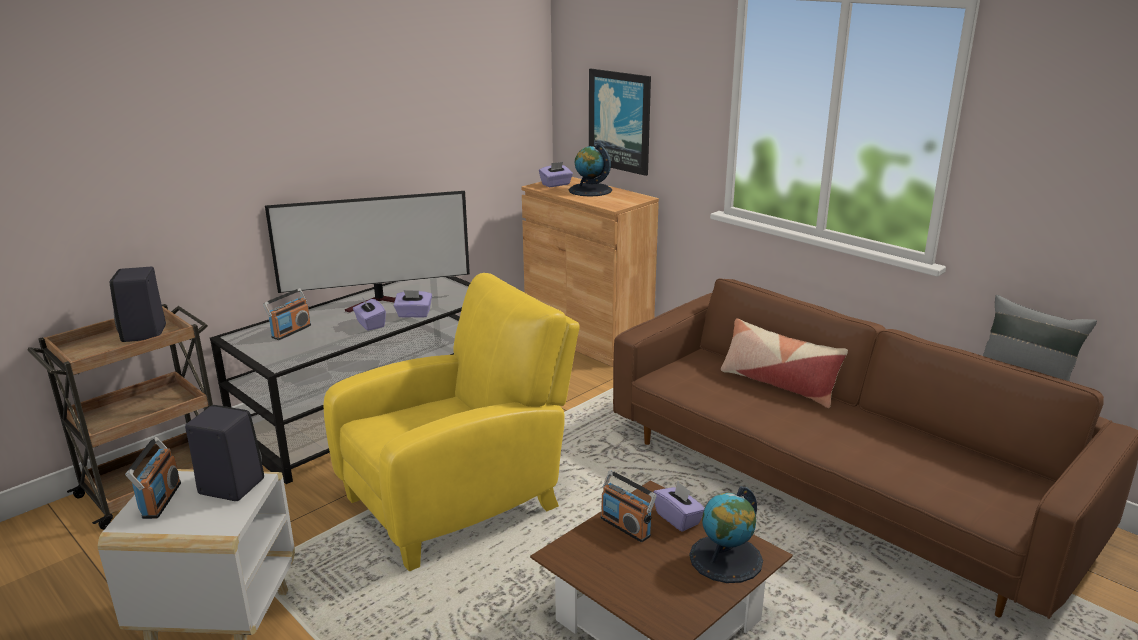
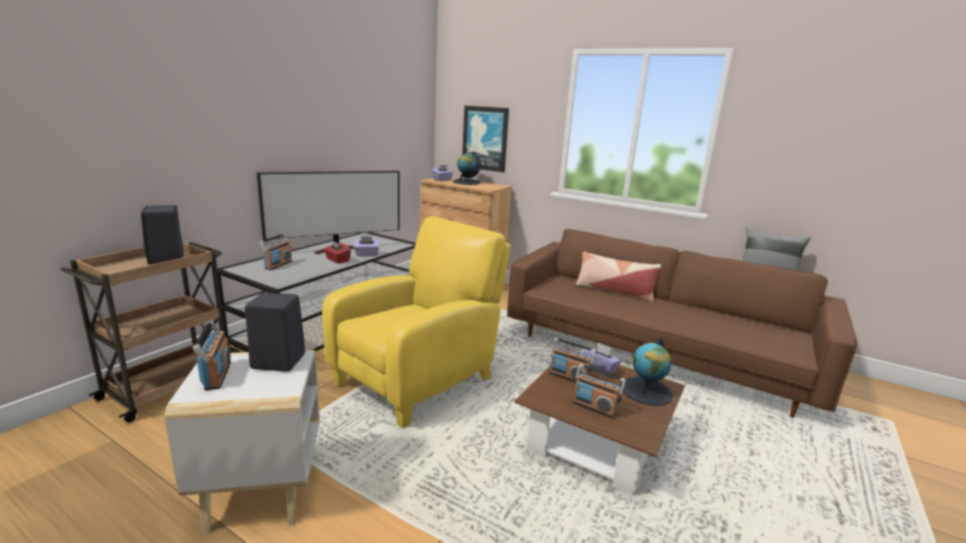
camera: 15 degrees left, 5 degrees down
purple tissue box [353,297,386,331] -> red tissue box [324,240,351,264]
none -> radio [573,364,626,419]

